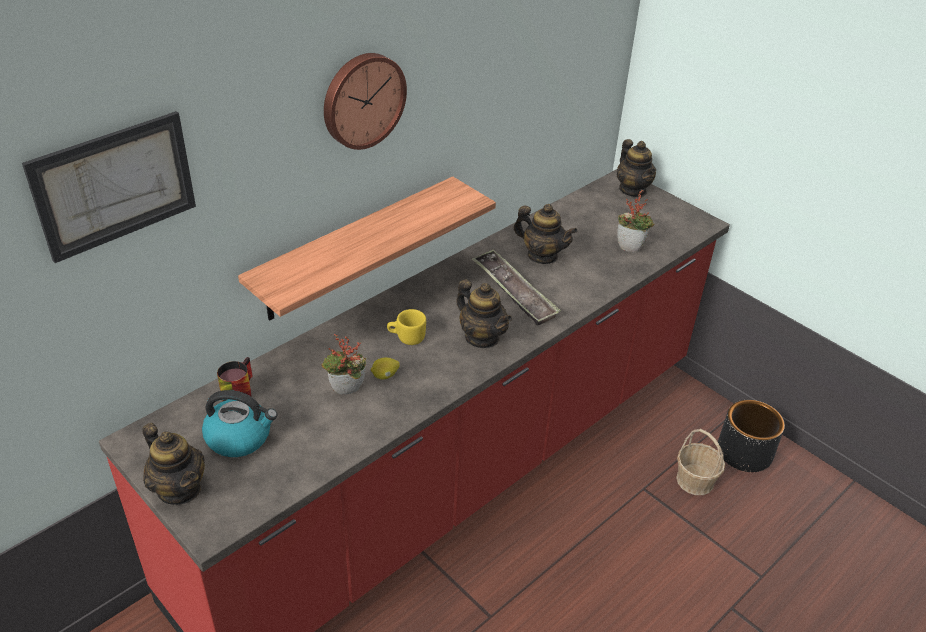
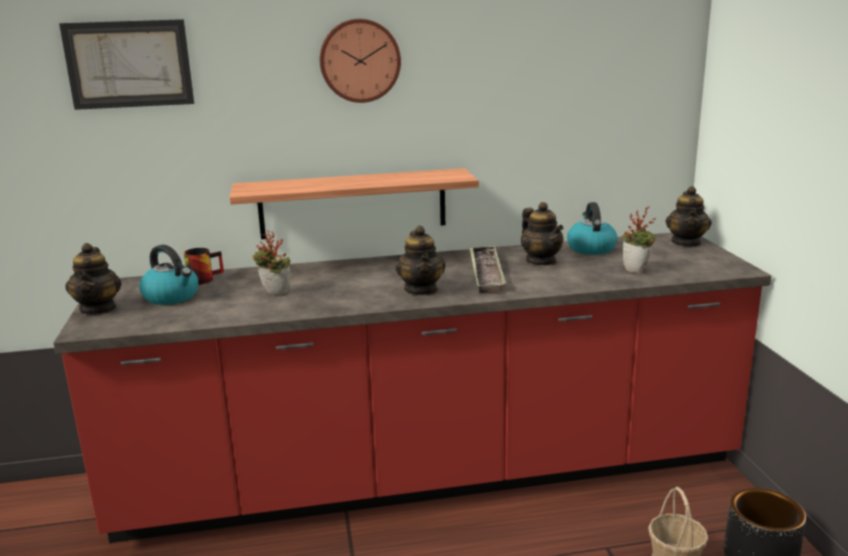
camera: 35 degrees right, 20 degrees down
lemon [370,358,400,379] -> none
yellow mug [387,309,426,345] -> none
none -> kettle [567,202,618,255]

